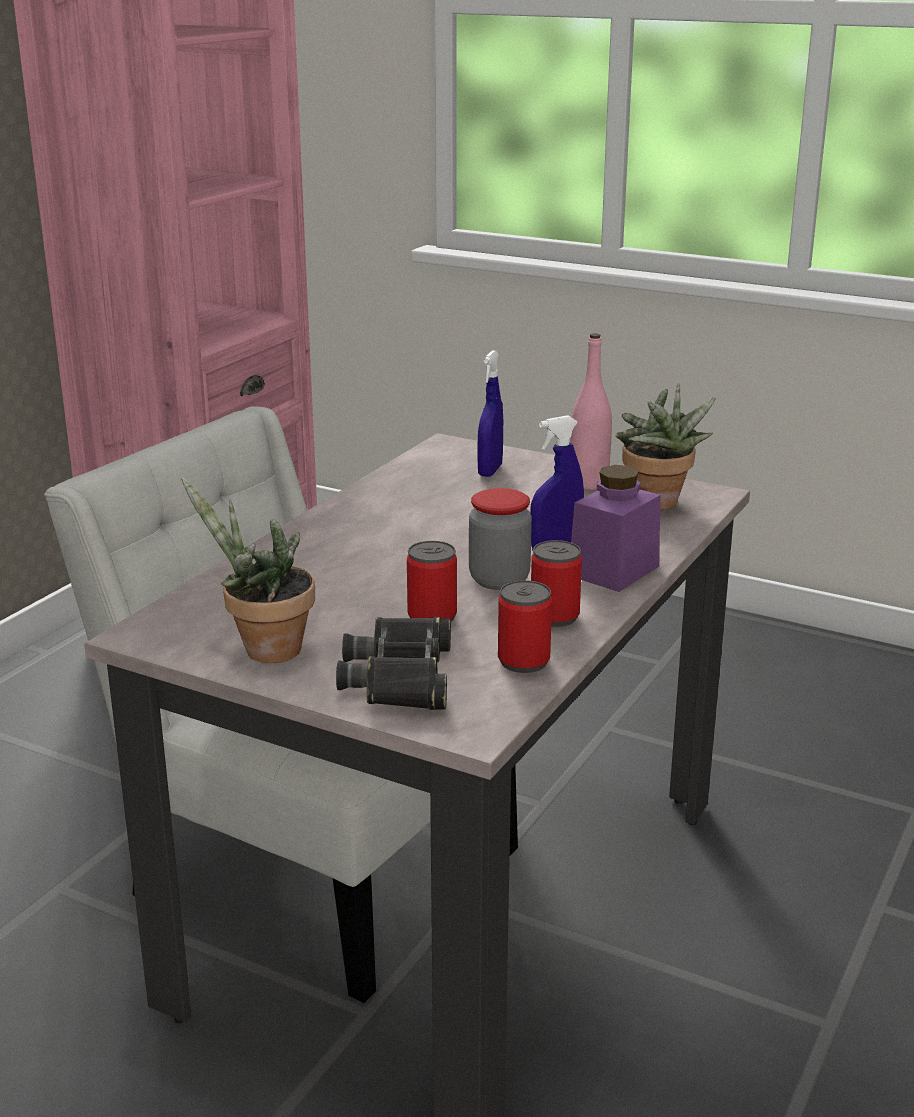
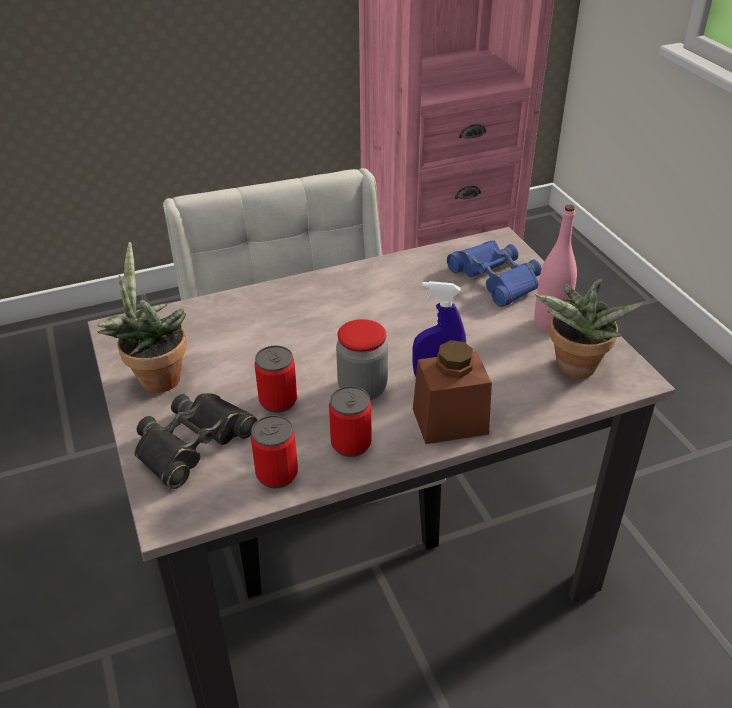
camera: 40 degrees right, 15 degrees up
blue spray bottle [477,350,503,477] -> blue binoculars [447,240,541,307]
purple jar [571,465,660,592] -> brown jar [413,340,492,444]

